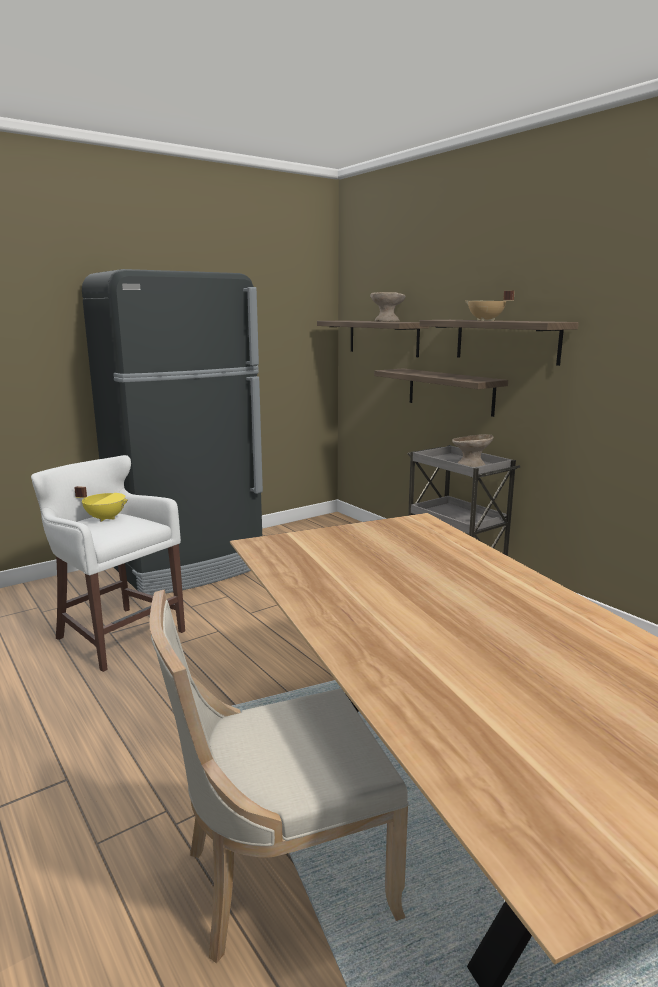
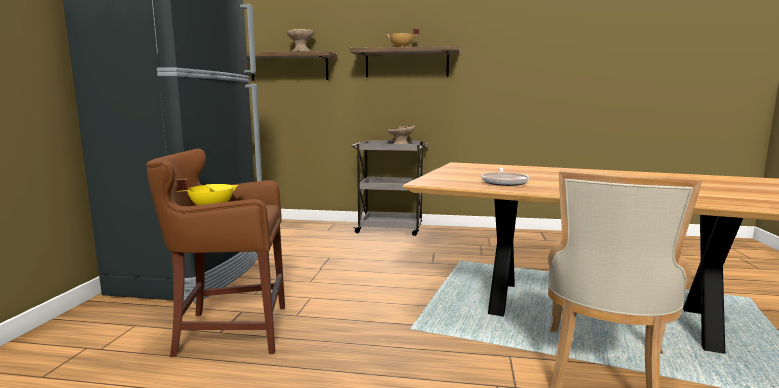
camera: 45 degrees left, 5 degrees down
white stool [31,455,185,672] -> brown stool [146,149,285,357]
shelf [374,369,508,417] -> none
none -> frying pan [481,168,529,186]

